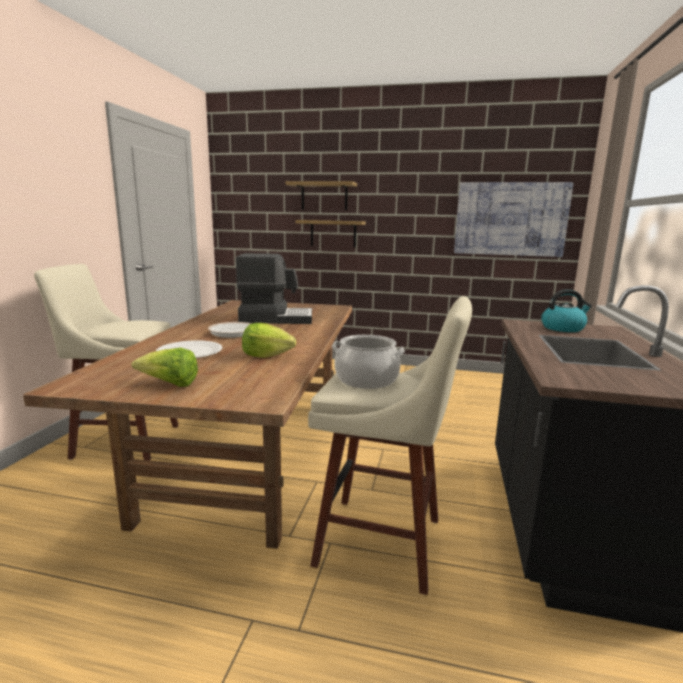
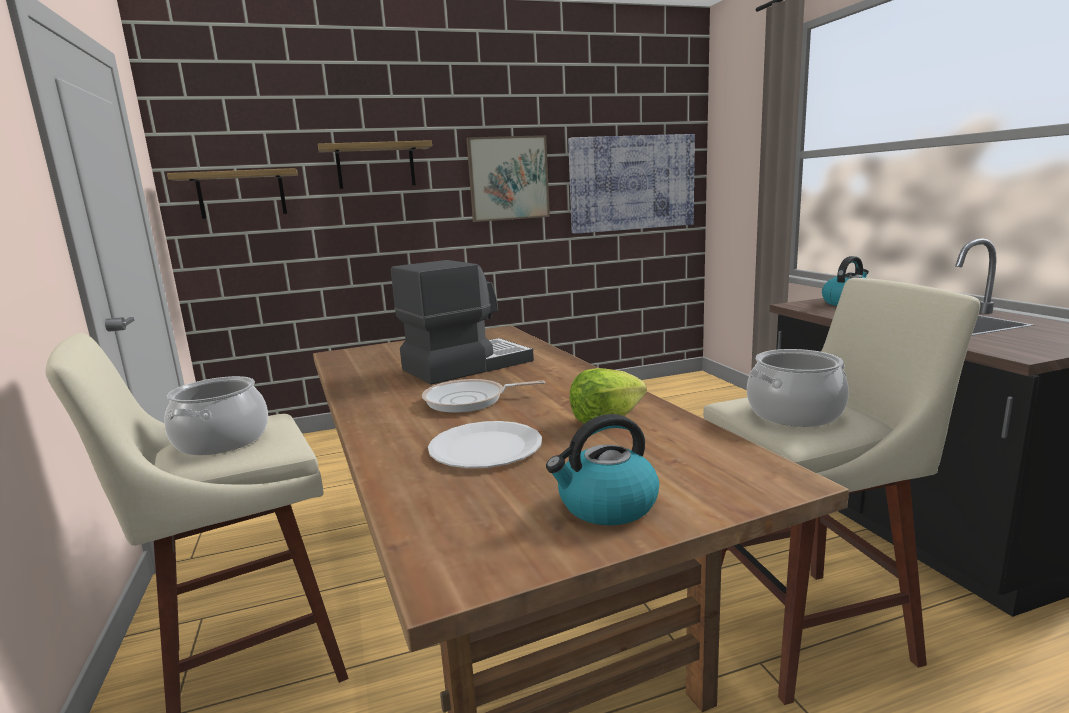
camera: 30 degrees left, 0 degrees up
lettuce [132,348,198,387] -> kettle [546,414,659,525]
shelf [295,220,366,247] -> shelf moved to [167,168,298,219]
none -> cooking pot [164,376,268,455]
none -> picture [466,135,550,222]

